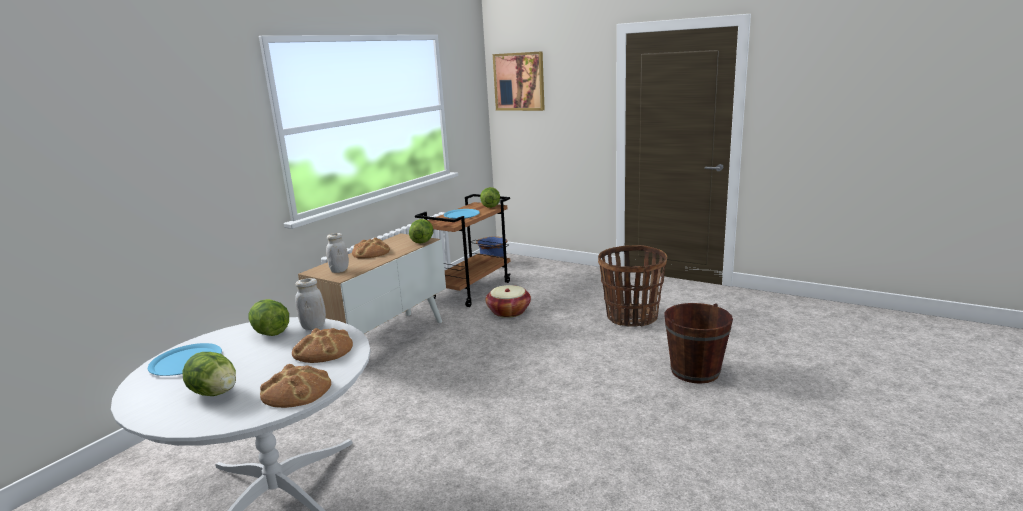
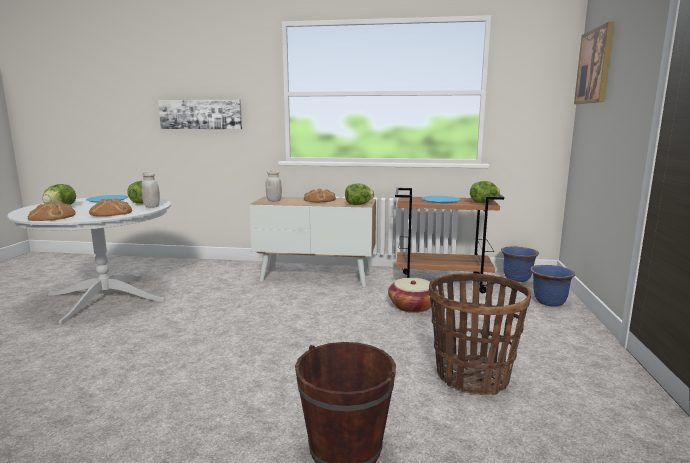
camera: 65 degrees right, 5 degrees down
none -> picture [158,100,242,129]
none -> blue planter [530,265,575,307]

